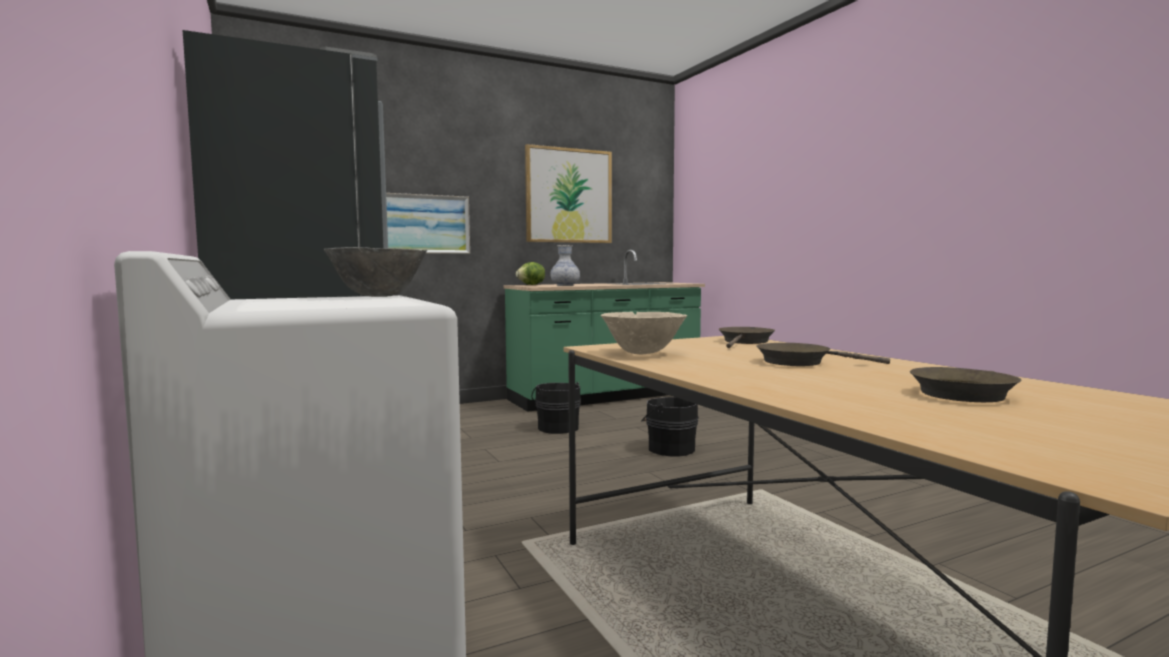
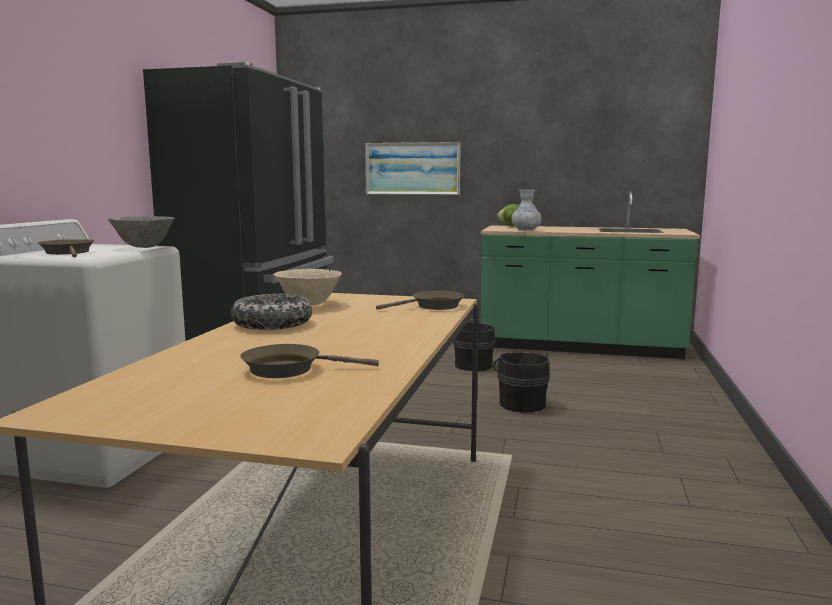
camera: 40 degrees right, 5 degrees up
picture [525,144,612,243] -> none
brown frying pan [756,343,890,366] -> brown frying pan moved to [38,239,94,258]
none -> bowl [231,294,312,330]

